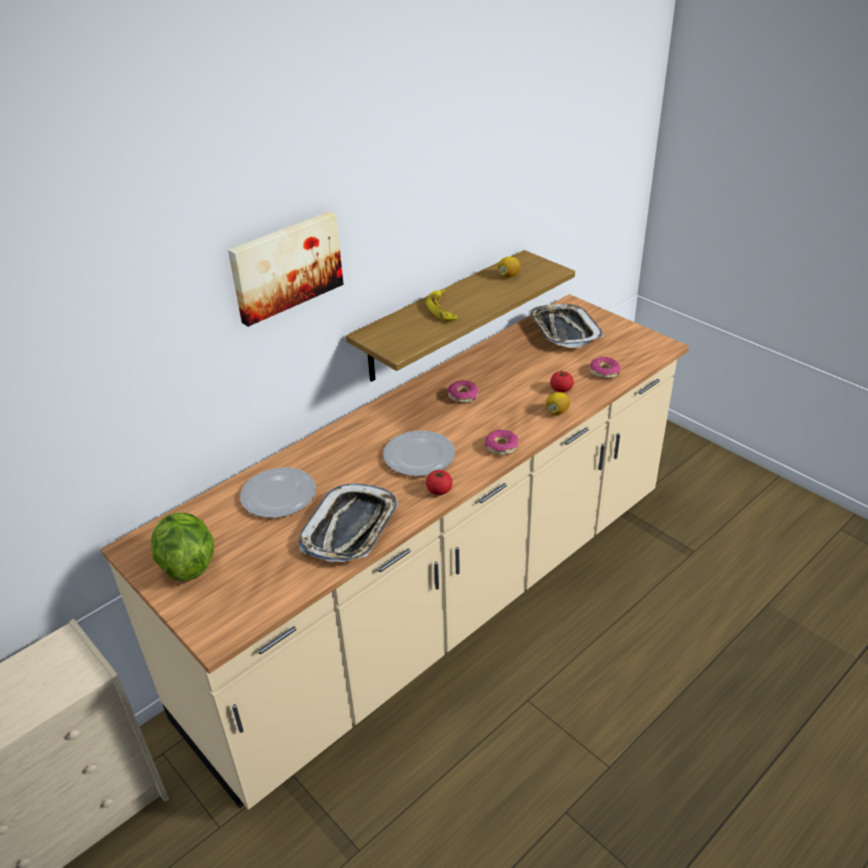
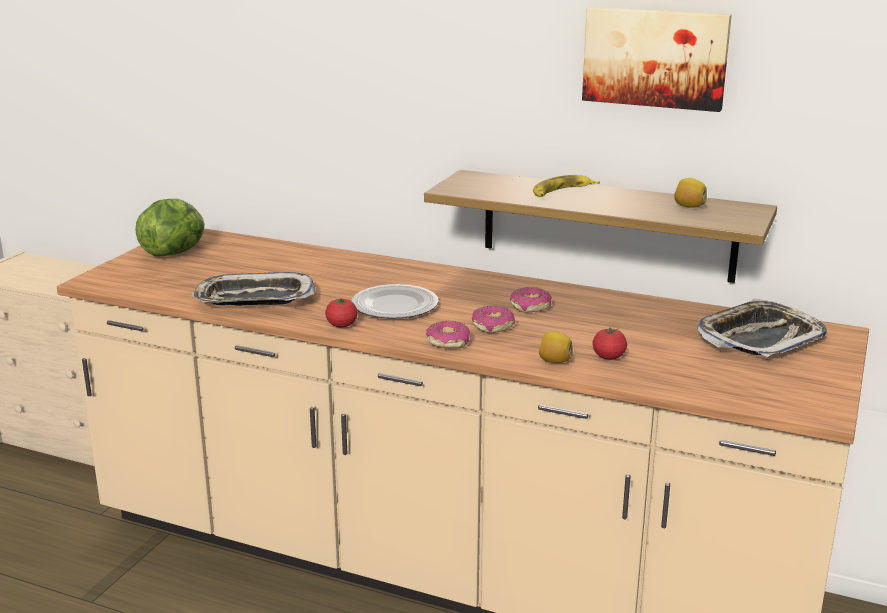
camera: 65 degrees right, 15 degrees down
picture [228,211,344,327] -> picture moved to [582,7,732,112]
plate [240,467,316,518] -> none
donut [590,357,620,378] -> donut moved to [472,306,515,333]

